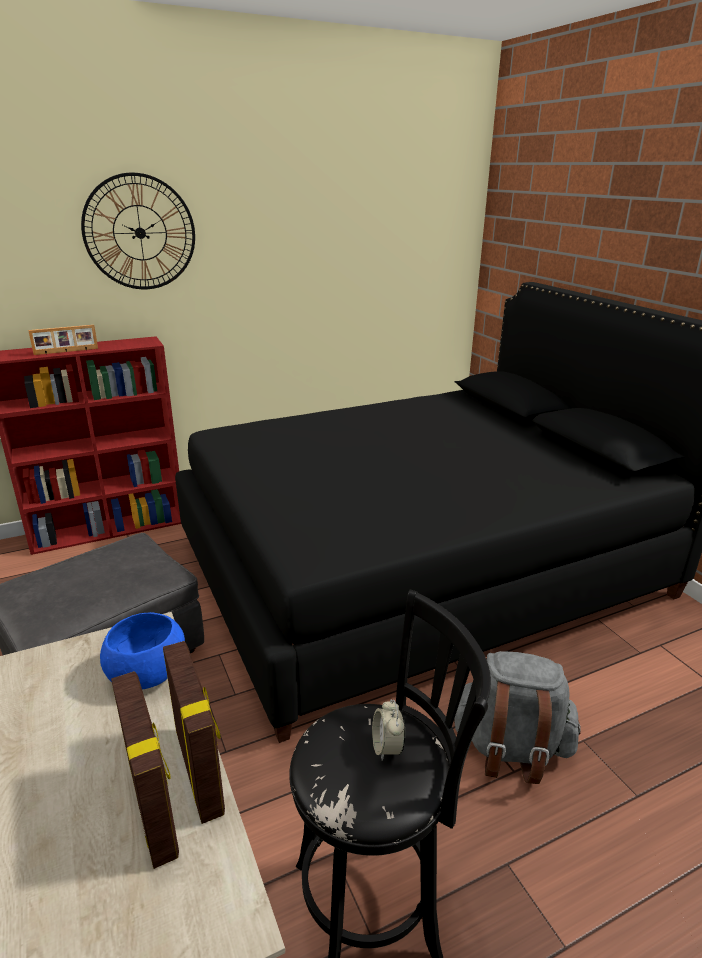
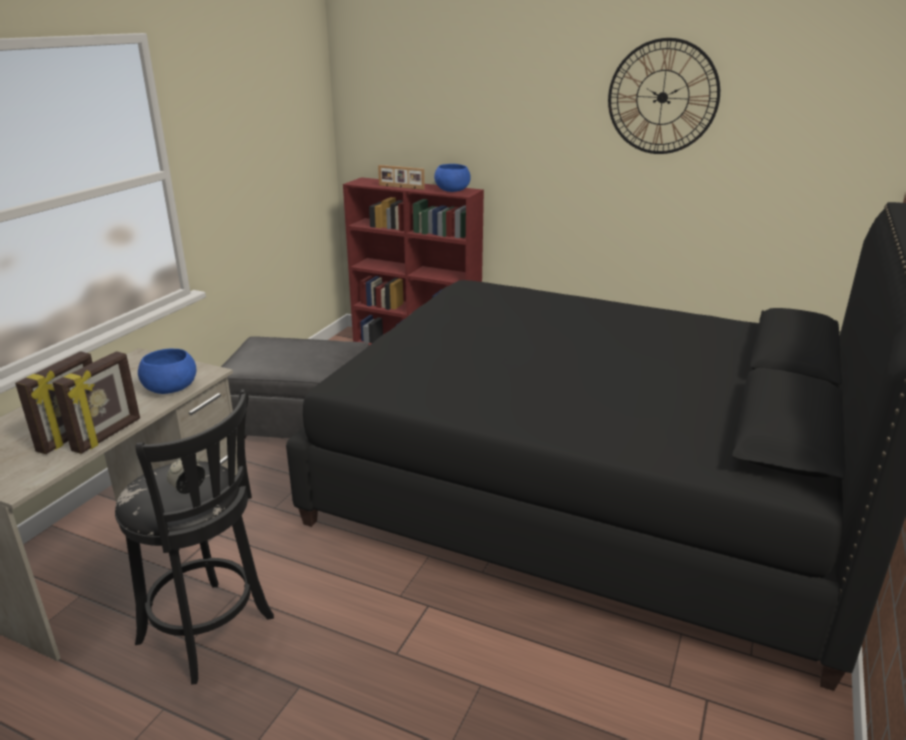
camera: 50 degrees right, 0 degrees up
wall clock [81,172,195,289] -> wall clock moved to [608,38,720,154]
grey backpack [454,651,581,784] -> none
none -> blue bowl [434,164,471,192]

